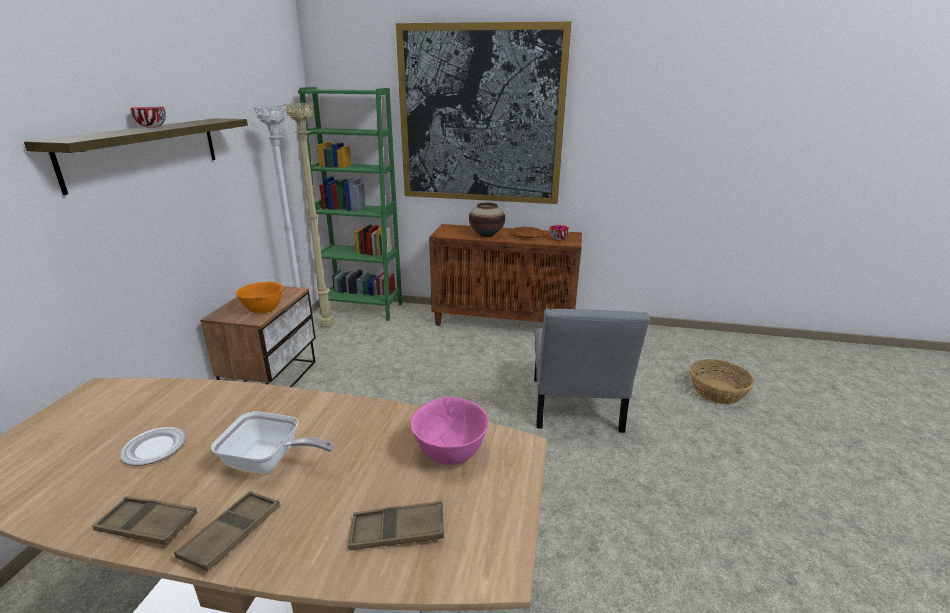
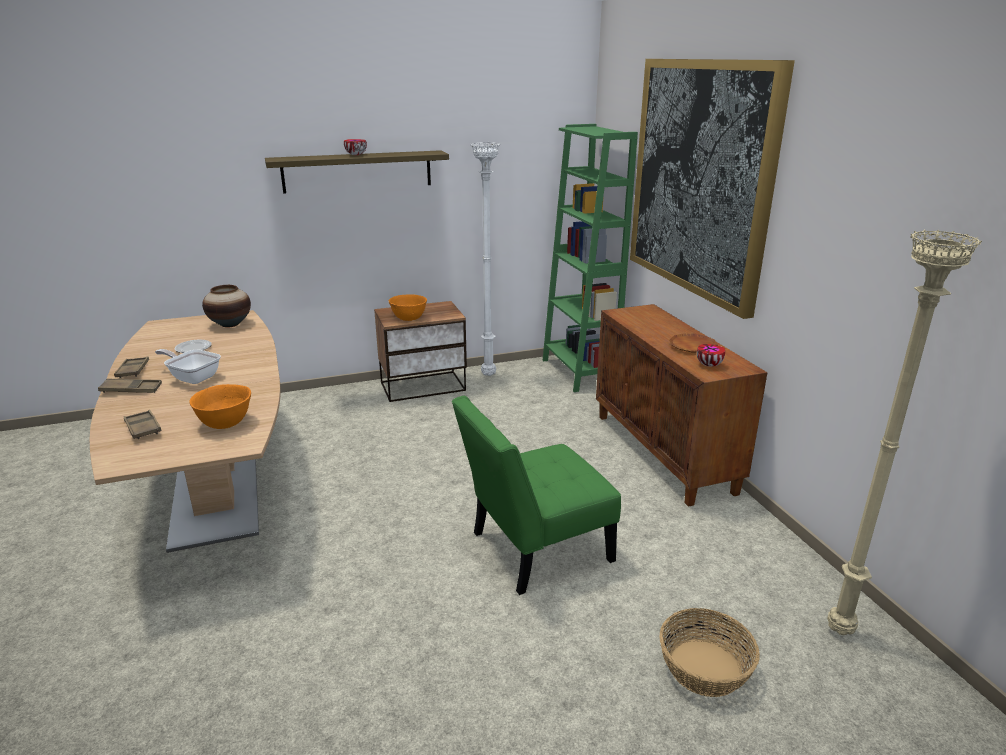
camera: 60 degrees right, 0 degrees up
frying pan [211,411,334,474] -> frying pan turned 135 degrees clockwise [155,349,221,384]
beige floor lamp [283,103,334,328] -> beige floor lamp moved to [827,230,982,635]
pink bowl [411,397,489,465] -> orange bowl [190,384,251,429]
vase [469,202,505,237] -> vase moved to [202,285,251,328]
grey chair [534,308,650,433] -> green chair [452,396,621,595]

